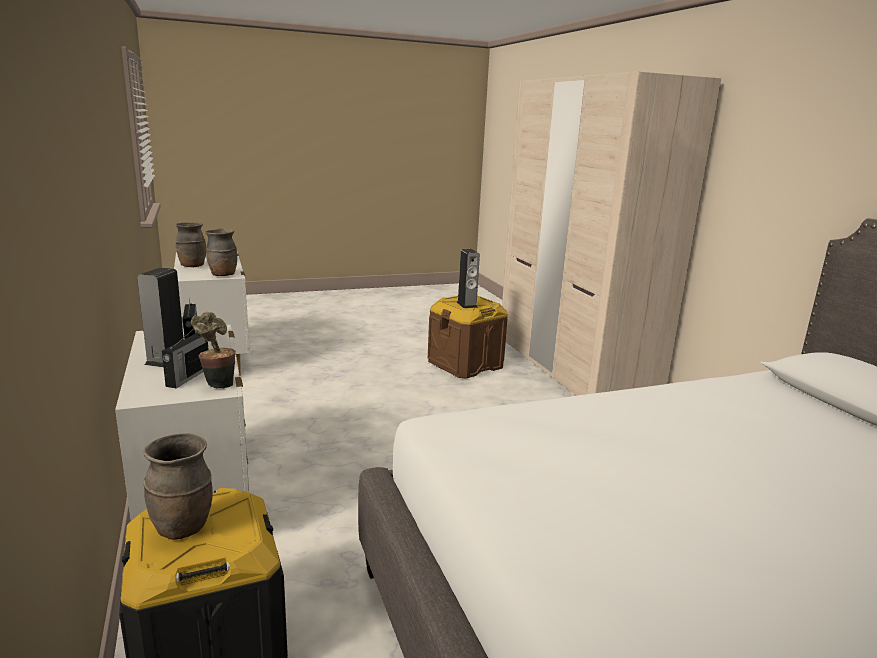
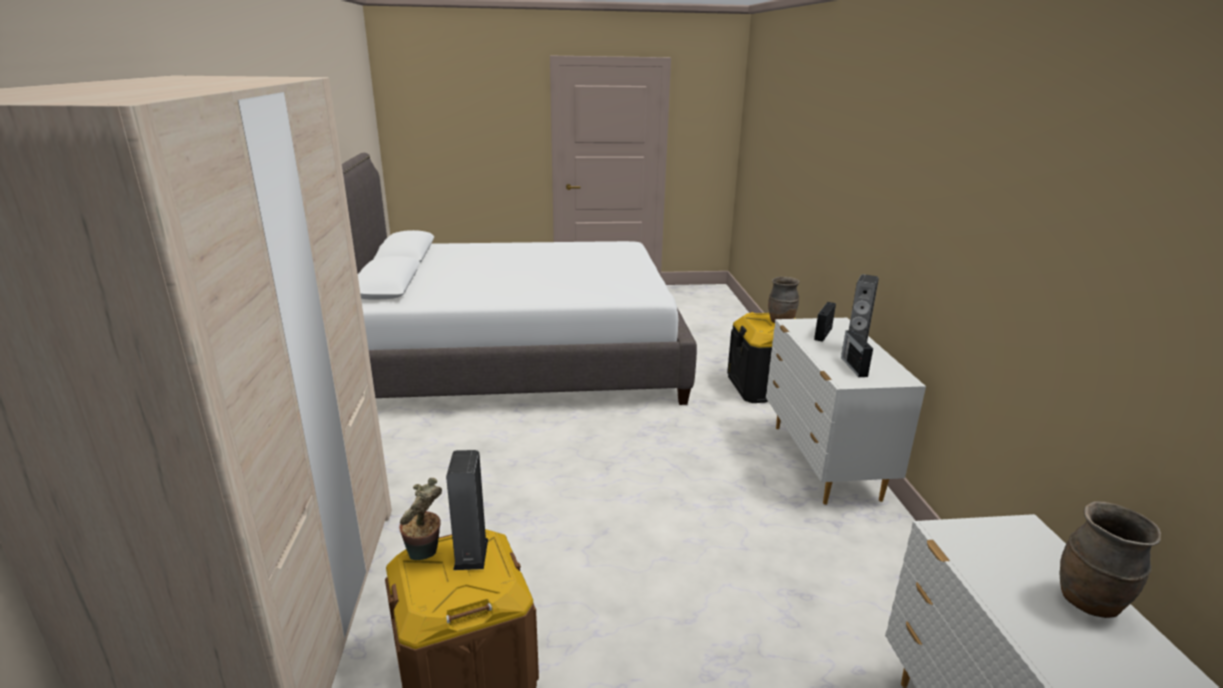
camera: 165 degrees left, 5 degrees up
potted plant [191,312,236,389] -> potted plant moved to [399,478,442,560]
brown vase [205,229,237,276] -> none

